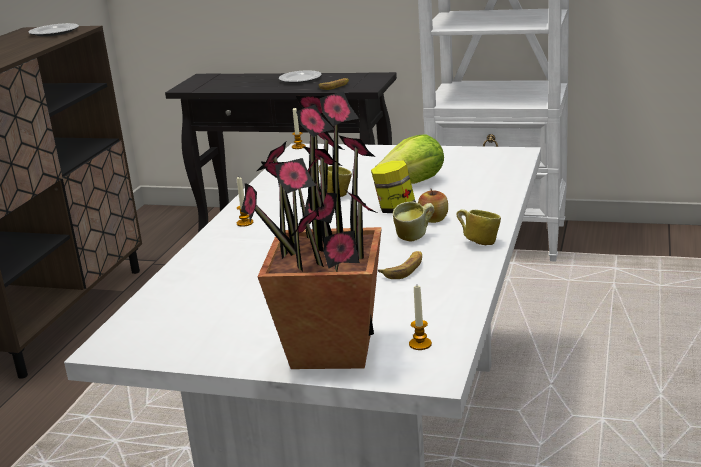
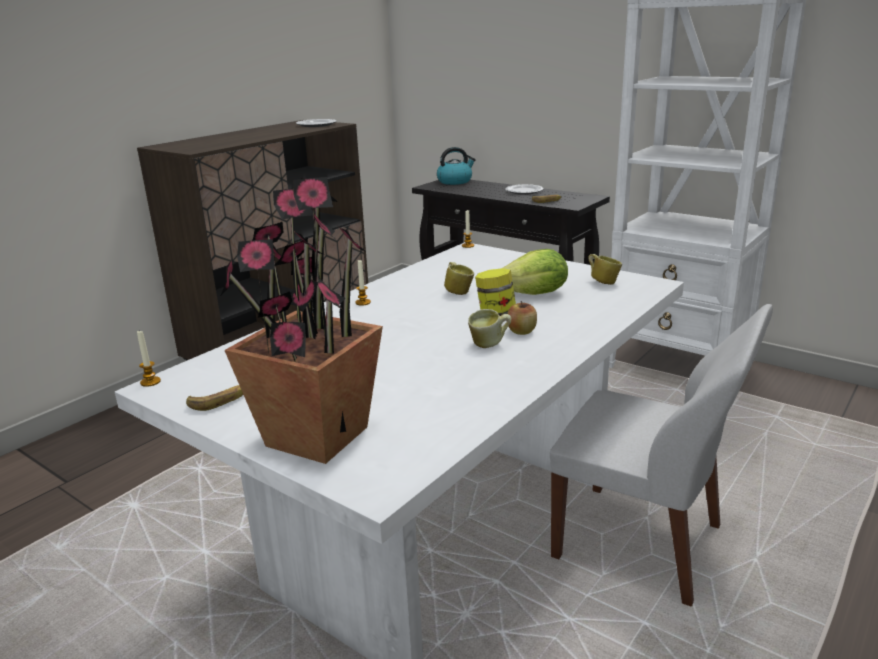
camera: 20 degrees right, 0 degrees up
banana [378,251,422,279] -> banana moved to [186,385,243,411]
candle [409,286,432,350] -> candle moved to [137,330,161,387]
mug [456,209,501,245] -> mug moved to [588,254,622,285]
none -> kettle [437,147,476,185]
none -> white chair [550,304,773,607]

